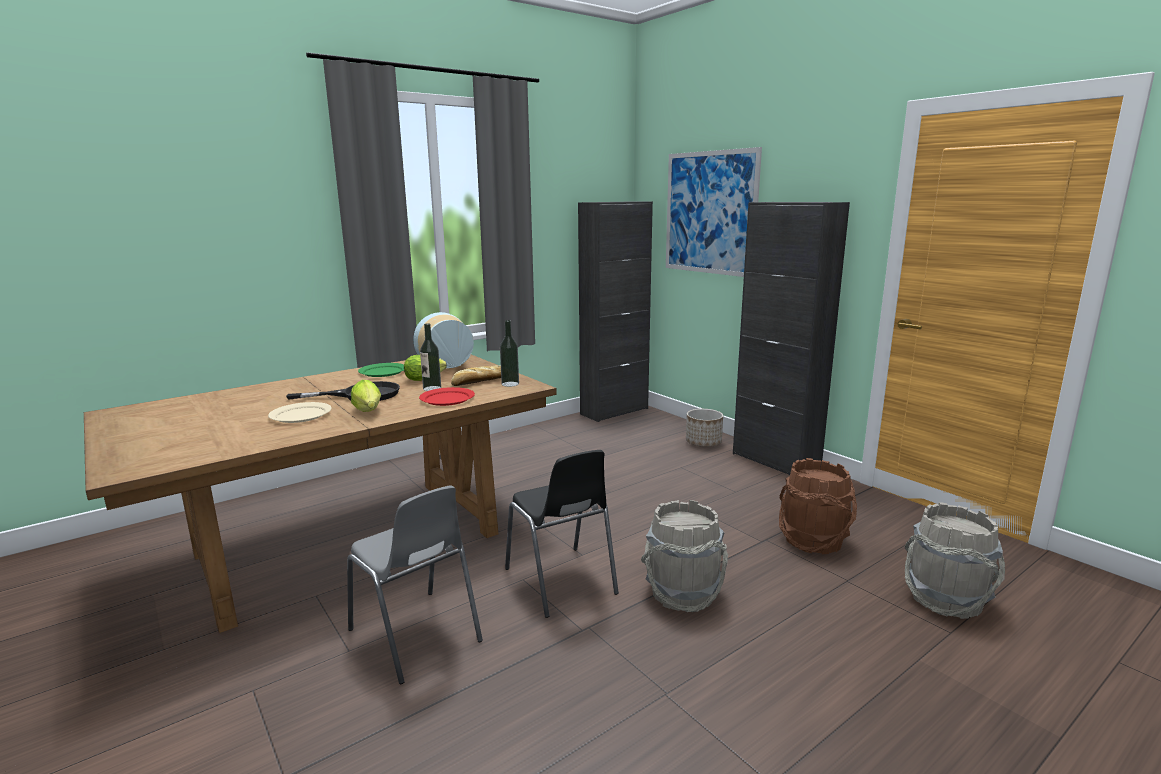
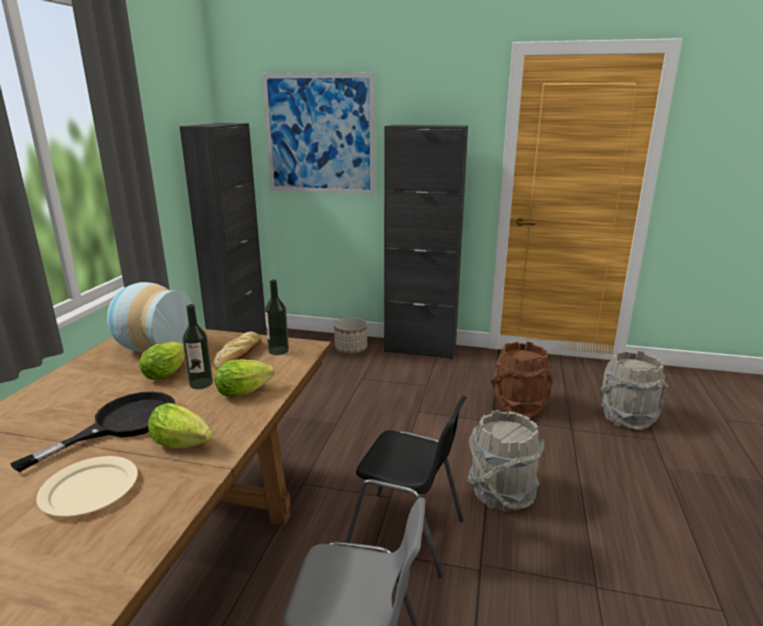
camera: 40 degrees left, 5 degrees up
green plate [358,363,404,377] -> none
red plate [419,387,475,406] -> lettuce [215,359,274,397]

